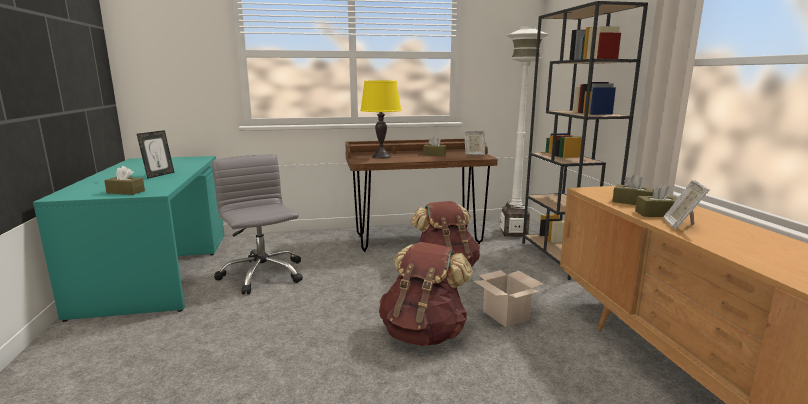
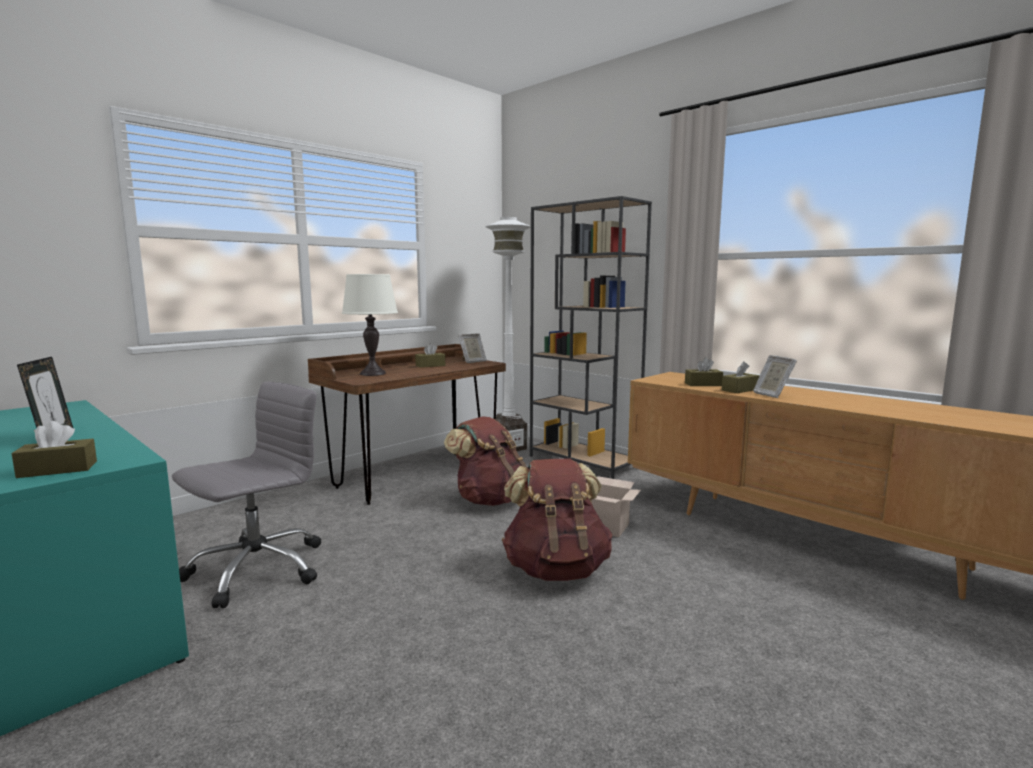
camera: 35 degrees left, 5 degrees down
grey office chair [212,154,303,294] -> grey office chair turned 105 degrees clockwise [172,382,321,608]
yellow table lamp [360,81,402,159] -> white table lamp [342,274,398,376]

